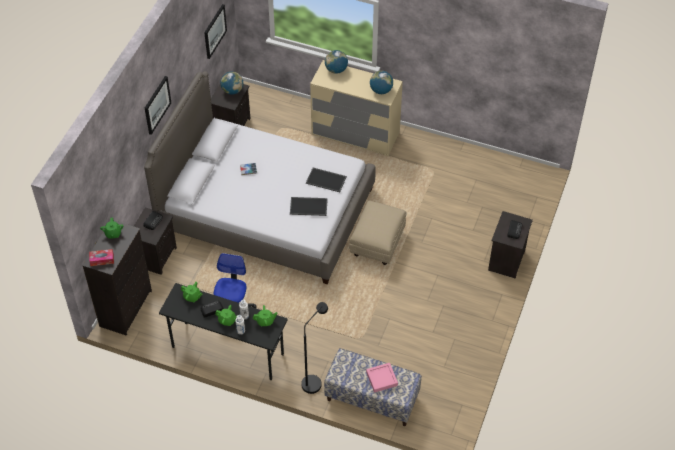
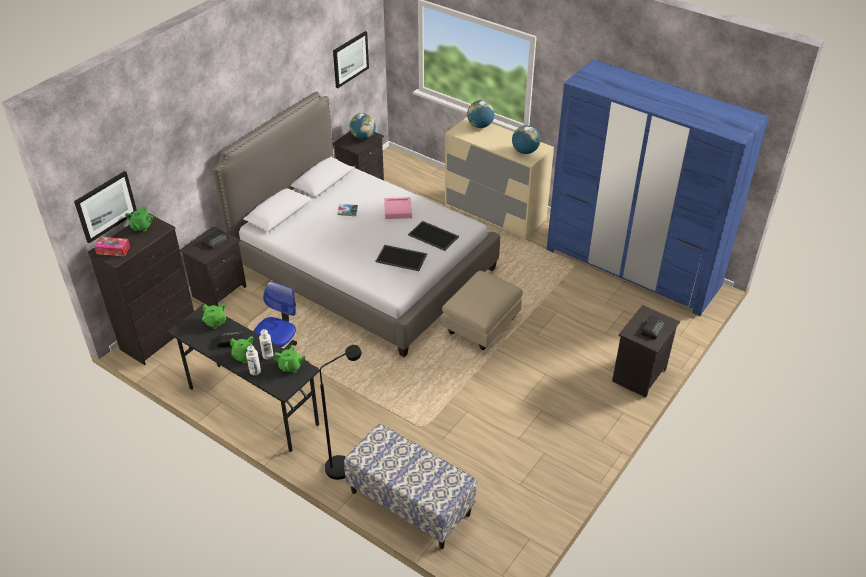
camera: 15 degrees right, 10 degrees down
picture [145,76,171,135] -> picture moved to [74,171,137,243]
pink tray [366,363,398,393] -> pink tray moved to [384,197,412,219]
none -> blue wardrobe [547,59,769,316]

